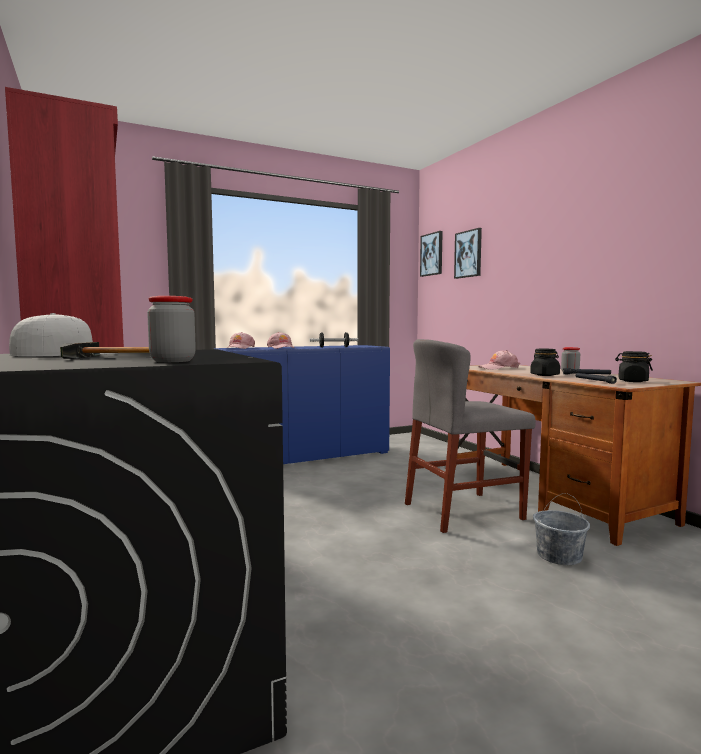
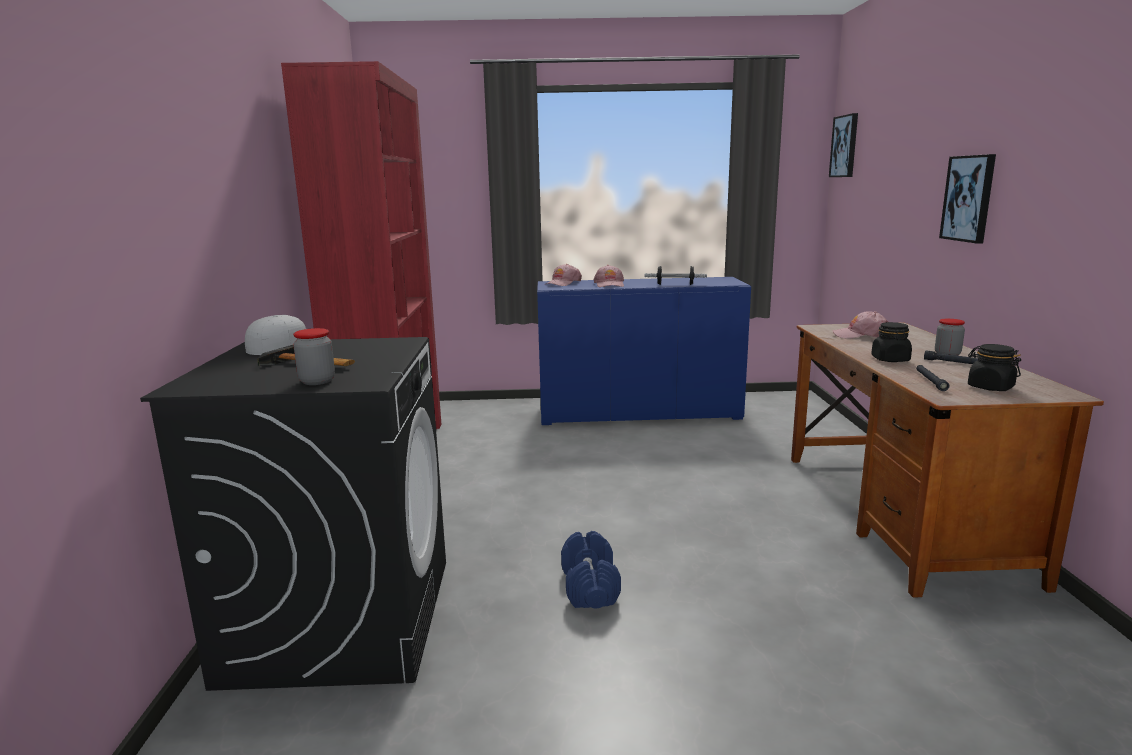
camera: 25 degrees right, 10 degrees up
grey chair [405,339,536,533] -> none
picture [454,228,482,279] -> picture moved to [939,154,996,244]
grey bucket [533,493,590,565] -> none
none -> blue dumbbell [561,531,621,609]

